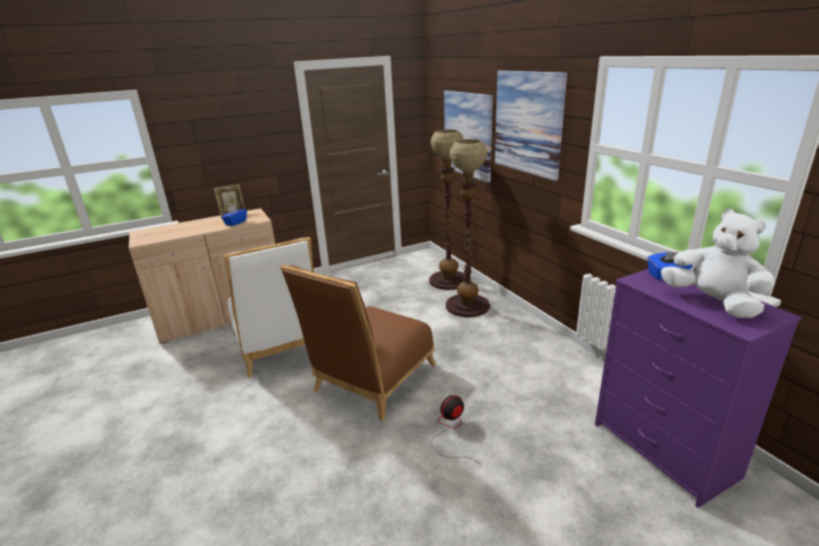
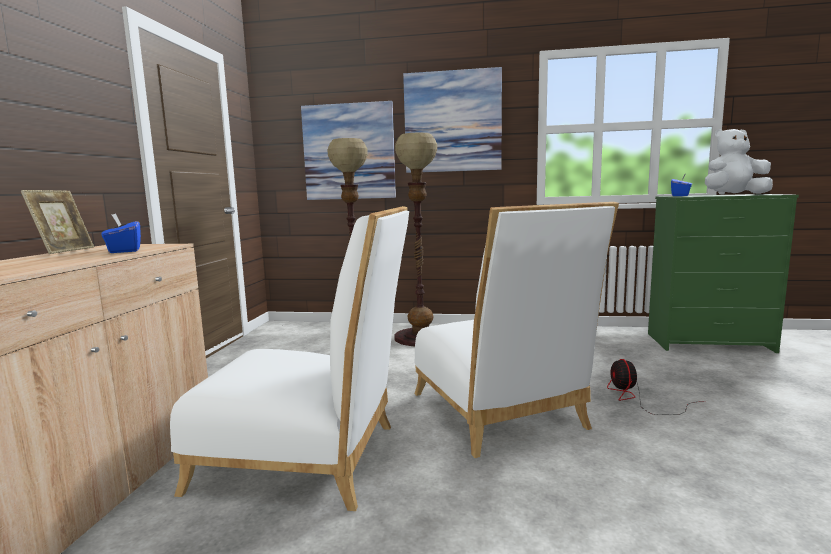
camera: 55 degrees left, 15 degrees down
brown chair [280,265,436,421] -> white chair [414,202,619,458]
purple dresser [595,269,802,508] -> green dresser [648,194,799,353]

